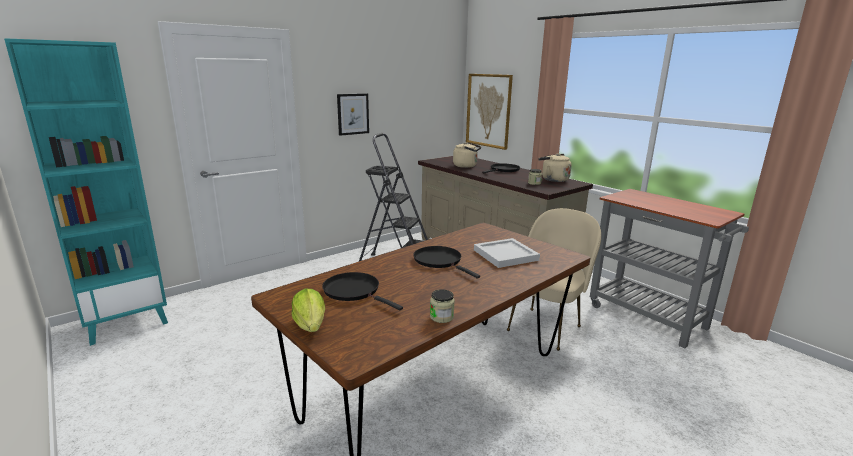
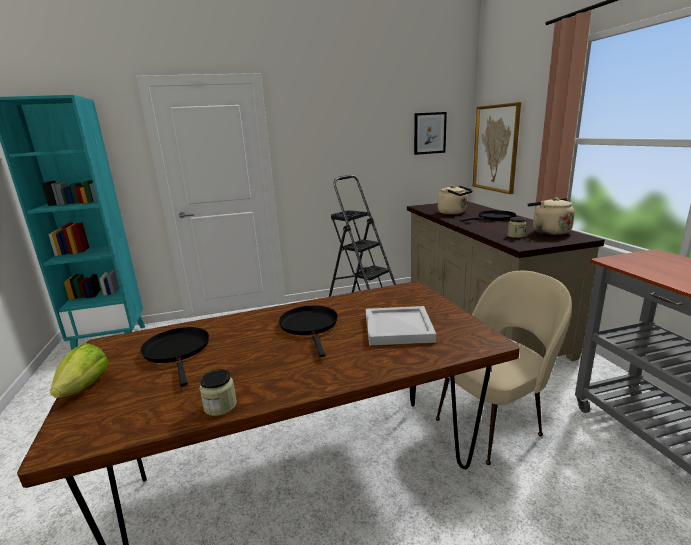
camera: 25 degrees right, 0 degrees up
picture [337,93,369,136] -> picture moved to [414,112,447,155]

